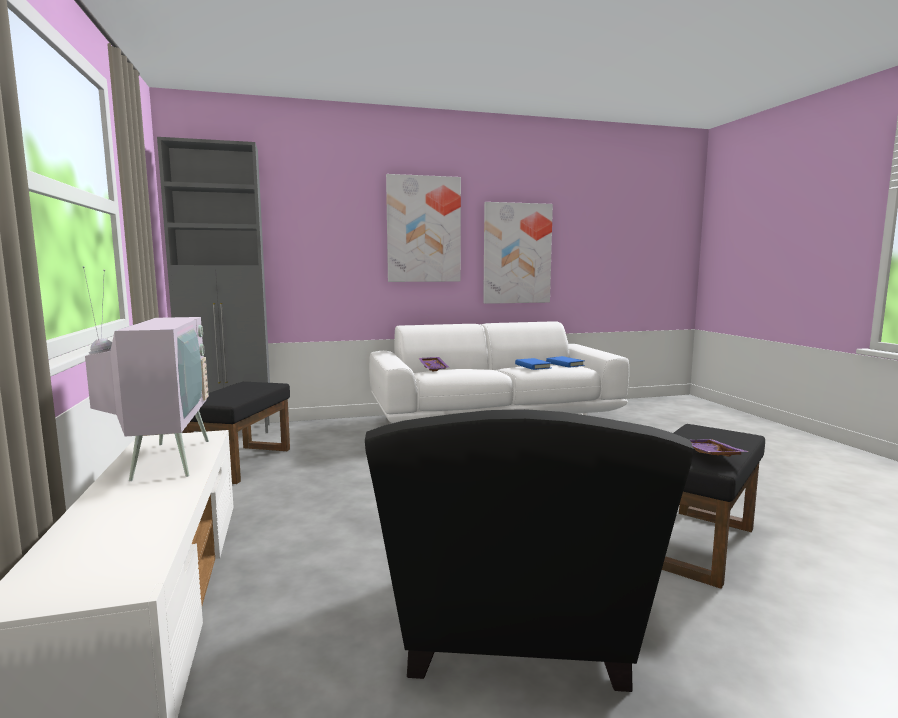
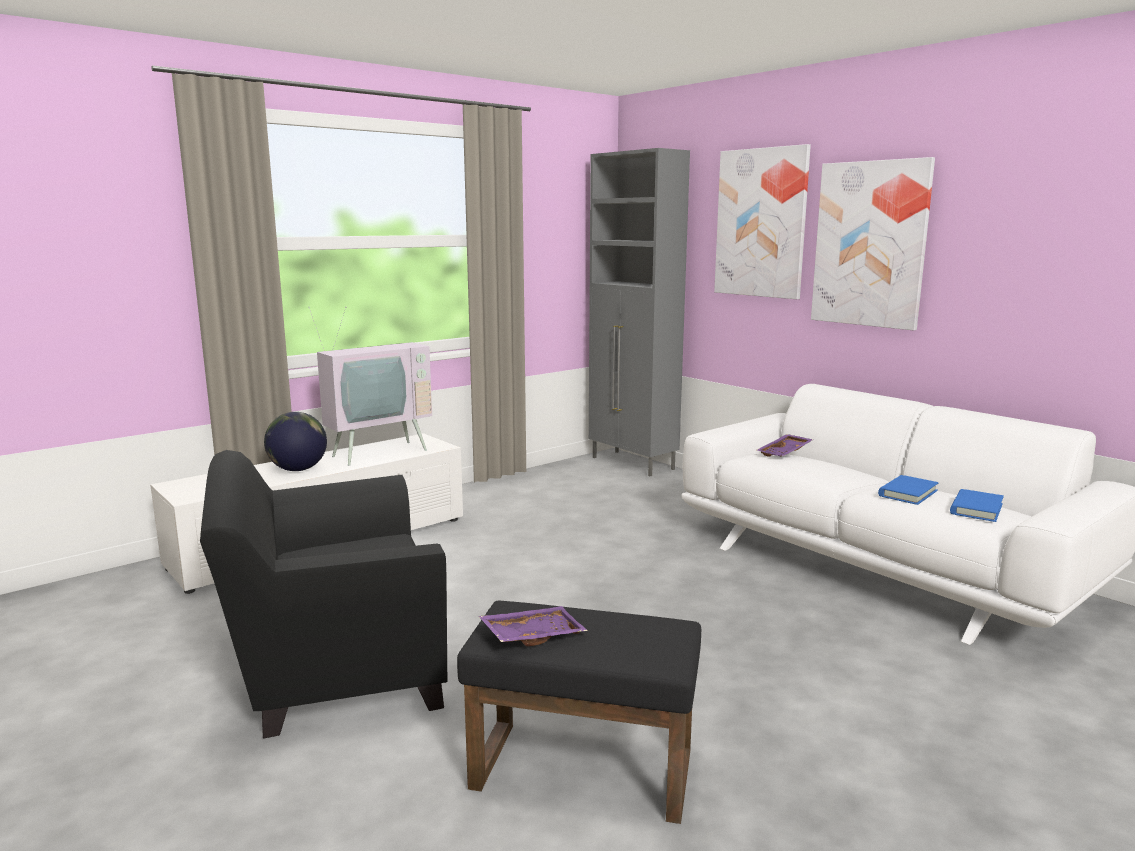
camera: 65 degrees right, 5 degrees up
black ottoman [182,382,290,484] -> none
picture [483,202,553,304] -> picture moved to [714,144,811,299]
none -> globe [264,412,327,471]

